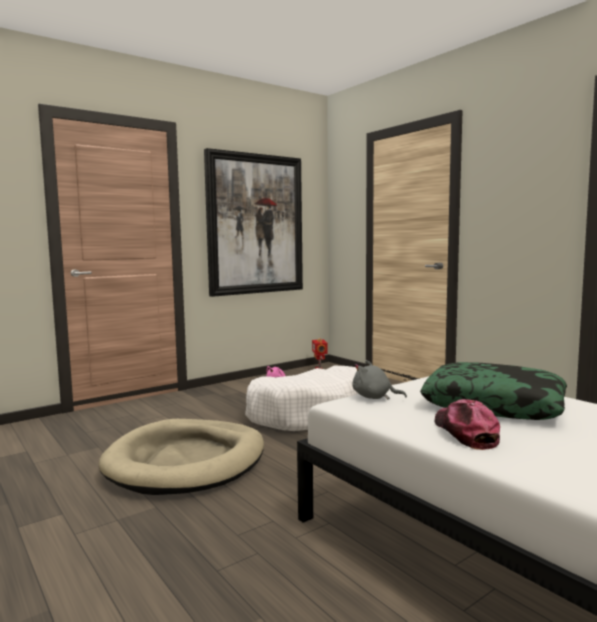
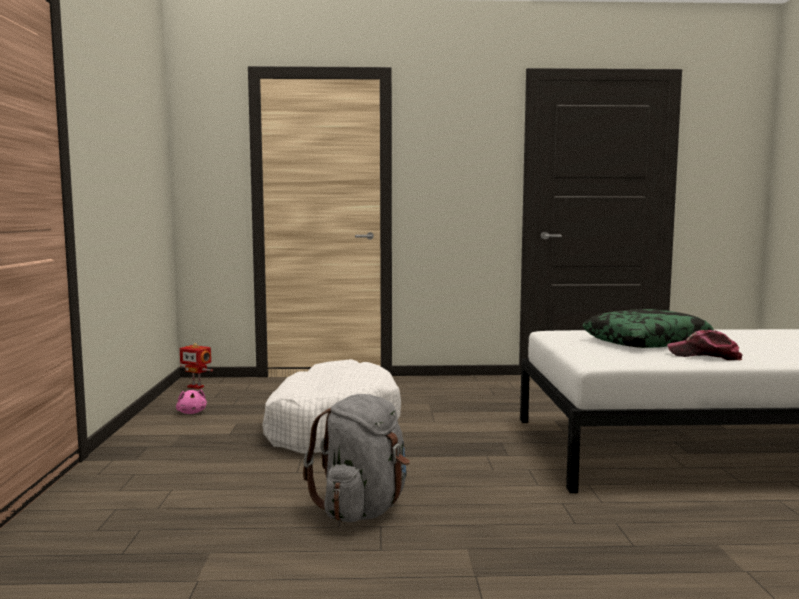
camera: 55 degrees left, 0 degrees up
beige dog bed [98,419,264,495] -> grey backpack [303,394,410,522]
picture [204,148,303,297] -> none
grey plush toy [353,360,407,399] -> none

